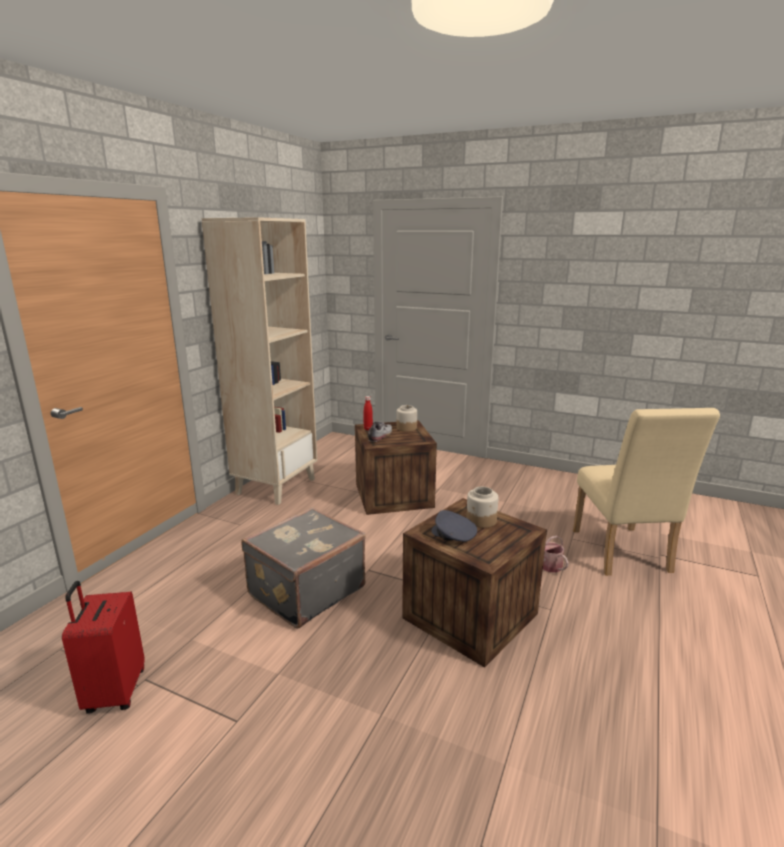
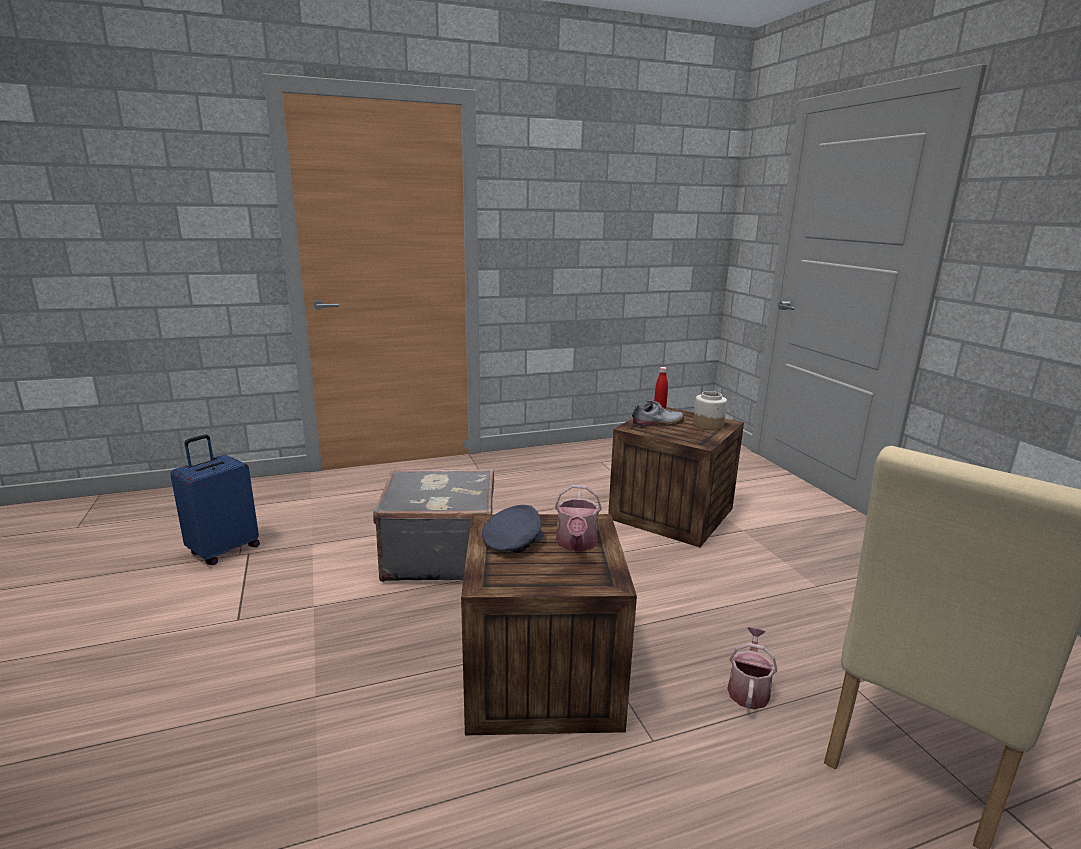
camera: 45 degrees right, 0 degrees up
red suitcase [62,581,145,714] -> blue suitcase [170,435,260,565]
beige bookcase [202,217,317,505] -> none
grey cap [431,510,477,542] -> grey cap turned 45 degrees clockwise [482,505,544,553]
jar [466,487,498,528] -> watering can [555,485,602,552]

